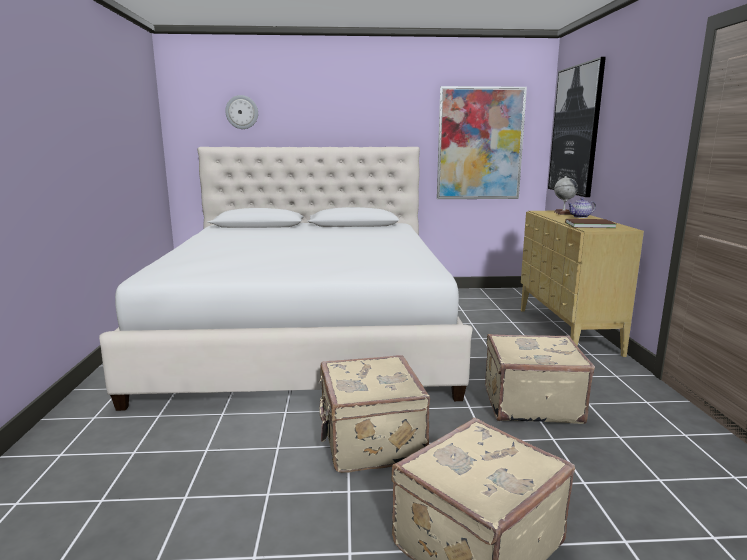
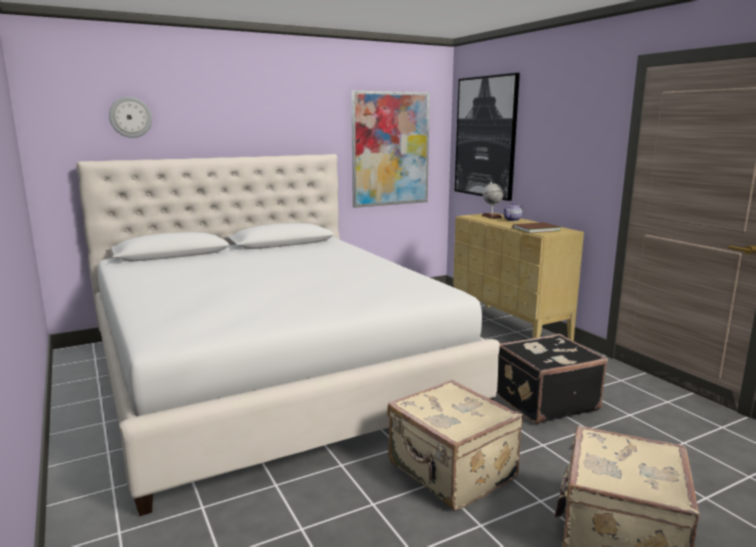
camera: 25 degrees left, 0 degrees up
beige suitcase [485,334,595,424] -> black suitcase [497,334,608,424]

